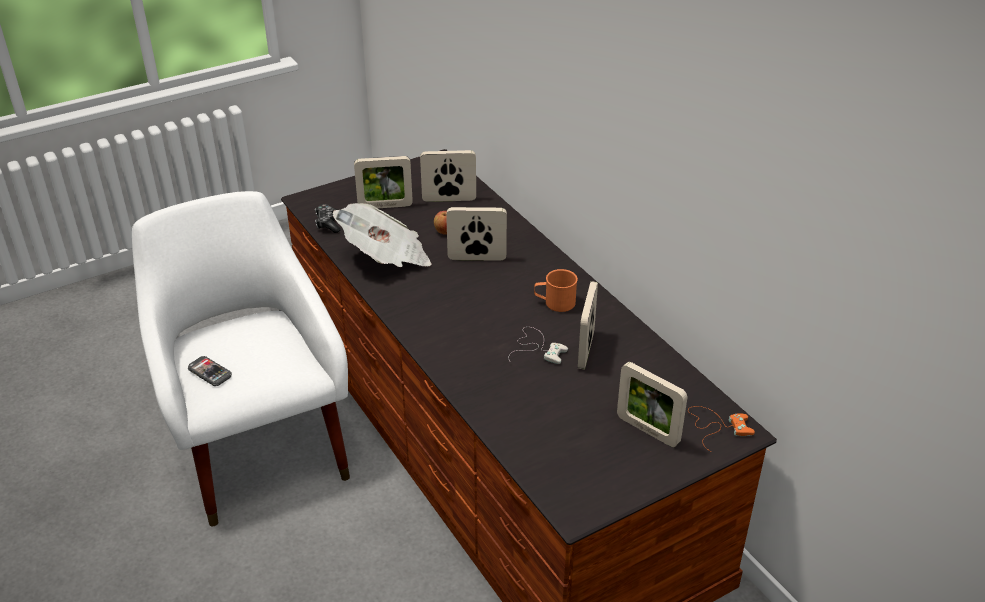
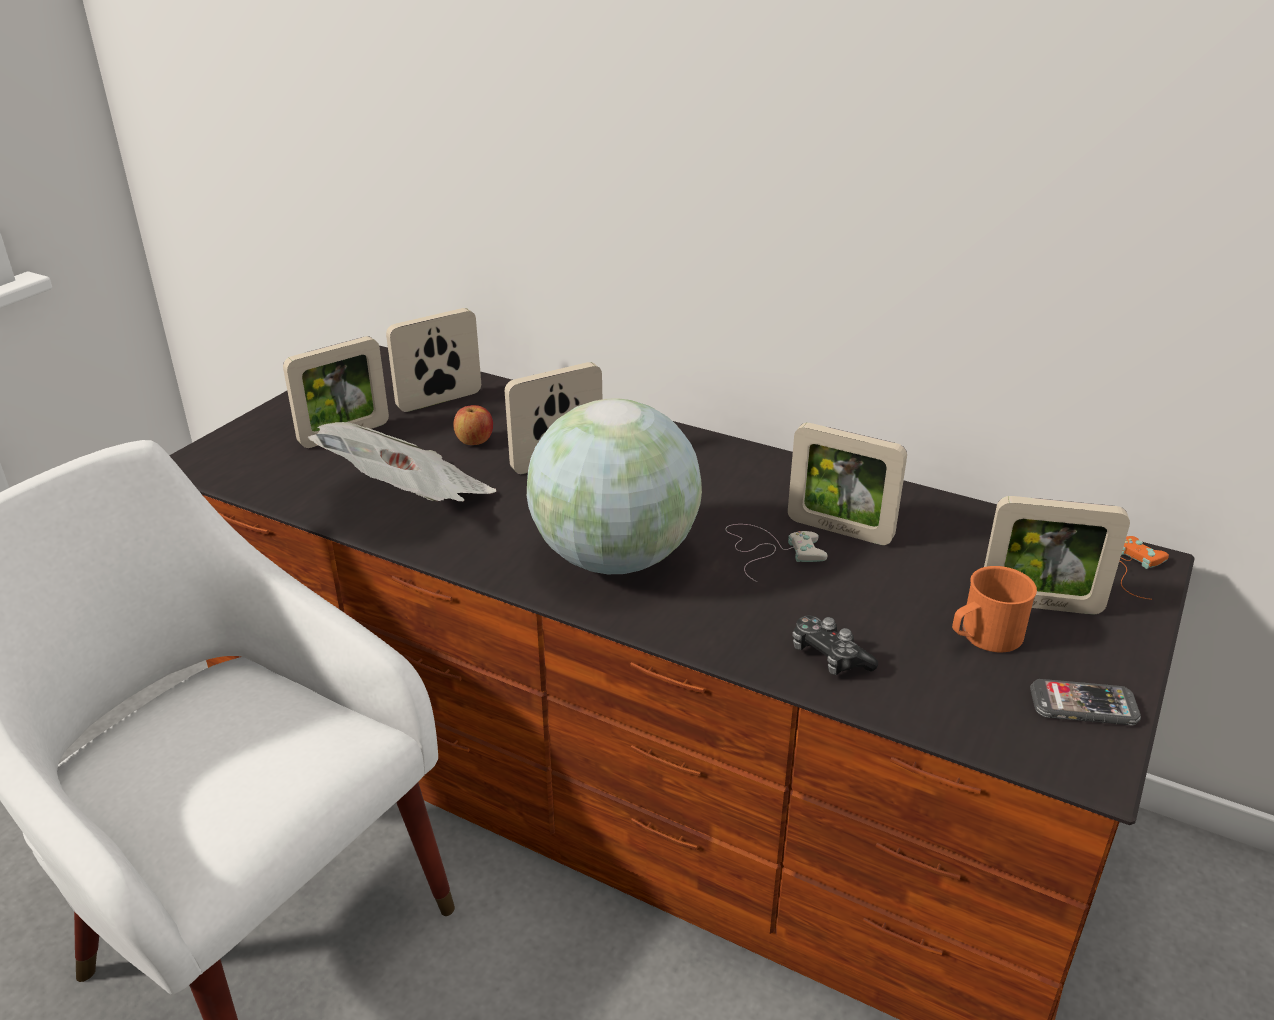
camera: 30 degrees left, 5 degrees down
phone [188,356,232,386] -> phone moved to [1030,679,1141,725]
game controller [315,204,340,233] -> game controller moved to [792,616,878,675]
orange mug [534,269,578,312] -> orange mug moved to [952,566,1037,653]
picture frame [578,281,598,370] -> picture frame turned 45 degrees counterclockwise [788,423,907,545]
none -> globe [527,398,702,574]

